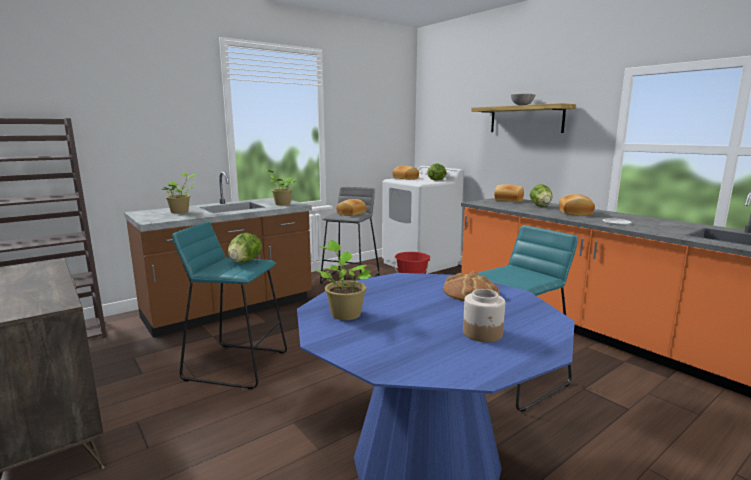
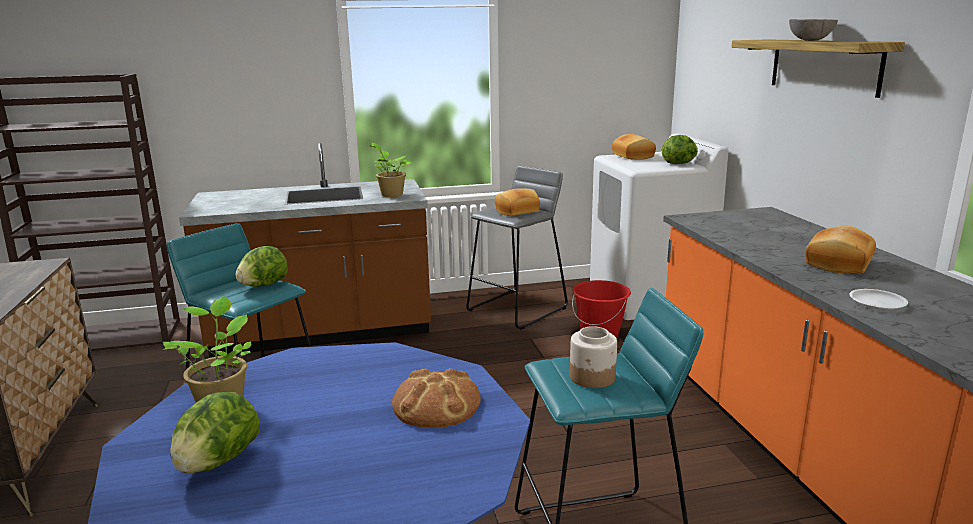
camera: 25 degrees right, 5 degrees up
potted plant [162,173,197,214] -> none
jar [463,289,505,342] -> jar moved to [570,326,617,388]
bread [494,184,524,202] -> none
lettuce [530,184,552,207] -> lettuce moved to [170,392,260,473]

